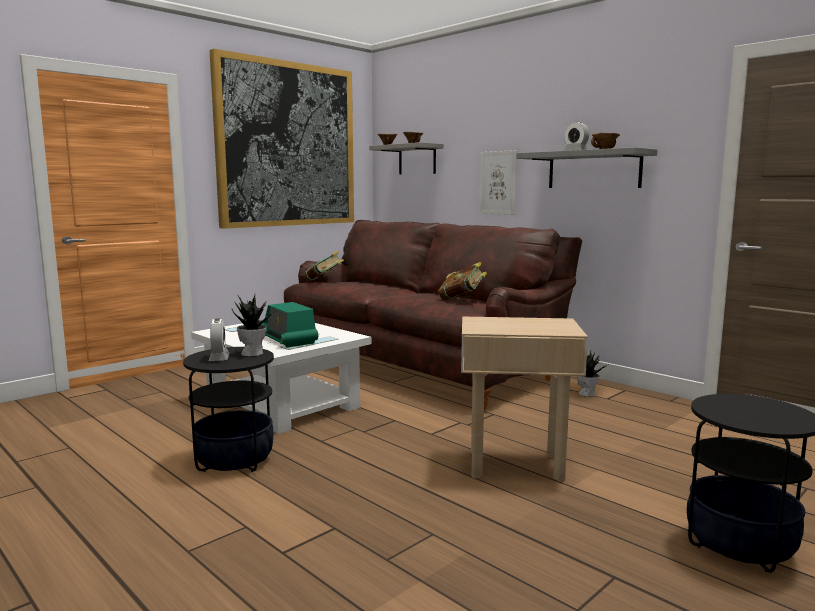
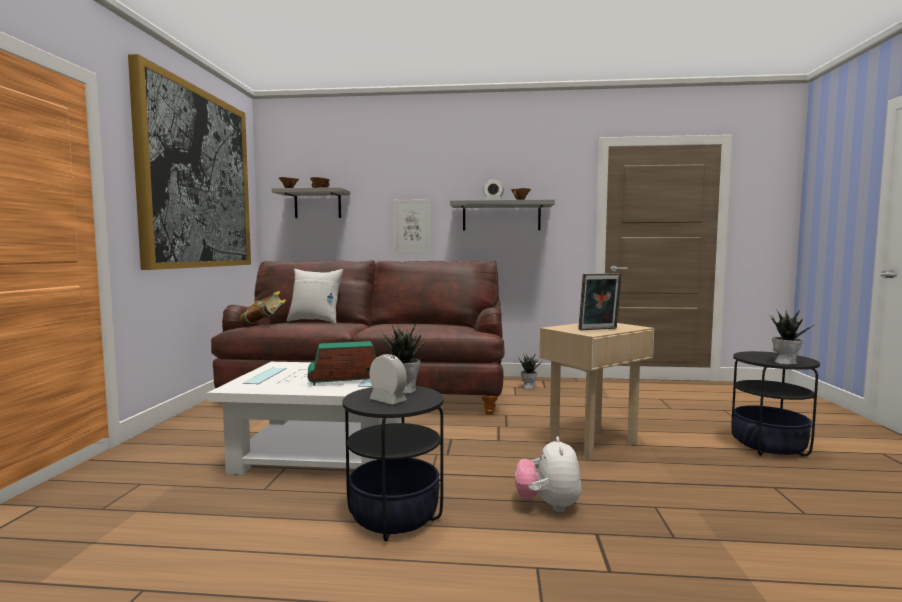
camera: 40 degrees left, 5 degrees down
radio [261,302,318,348] -> radio turned 150 degrees clockwise [307,341,377,385]
book [438,262,487,300] -> none
none -> grey pillow [287,269,343,324]
none -> plush toy [515,436,582,512]
none -> picture frame [578,273,622,330]
none -> potted plant [770,310,816,365]

